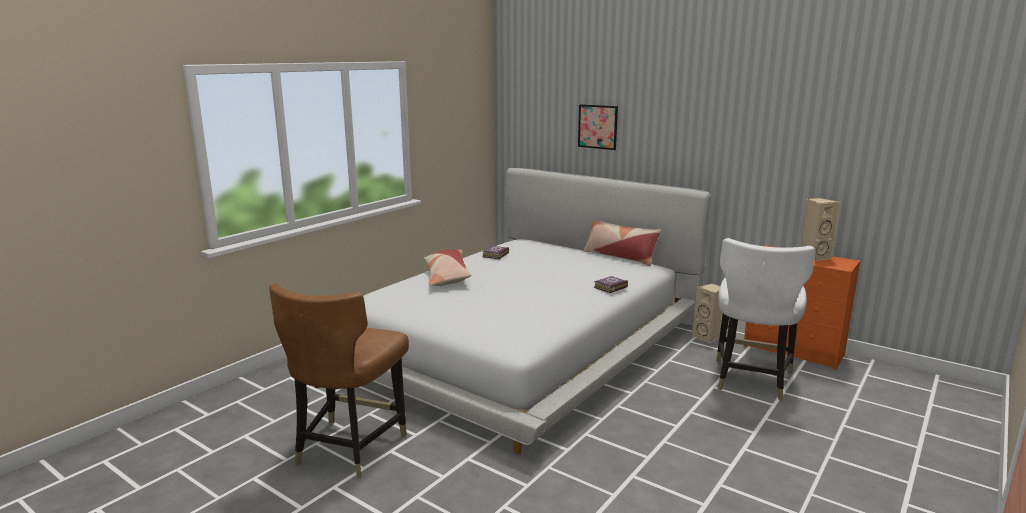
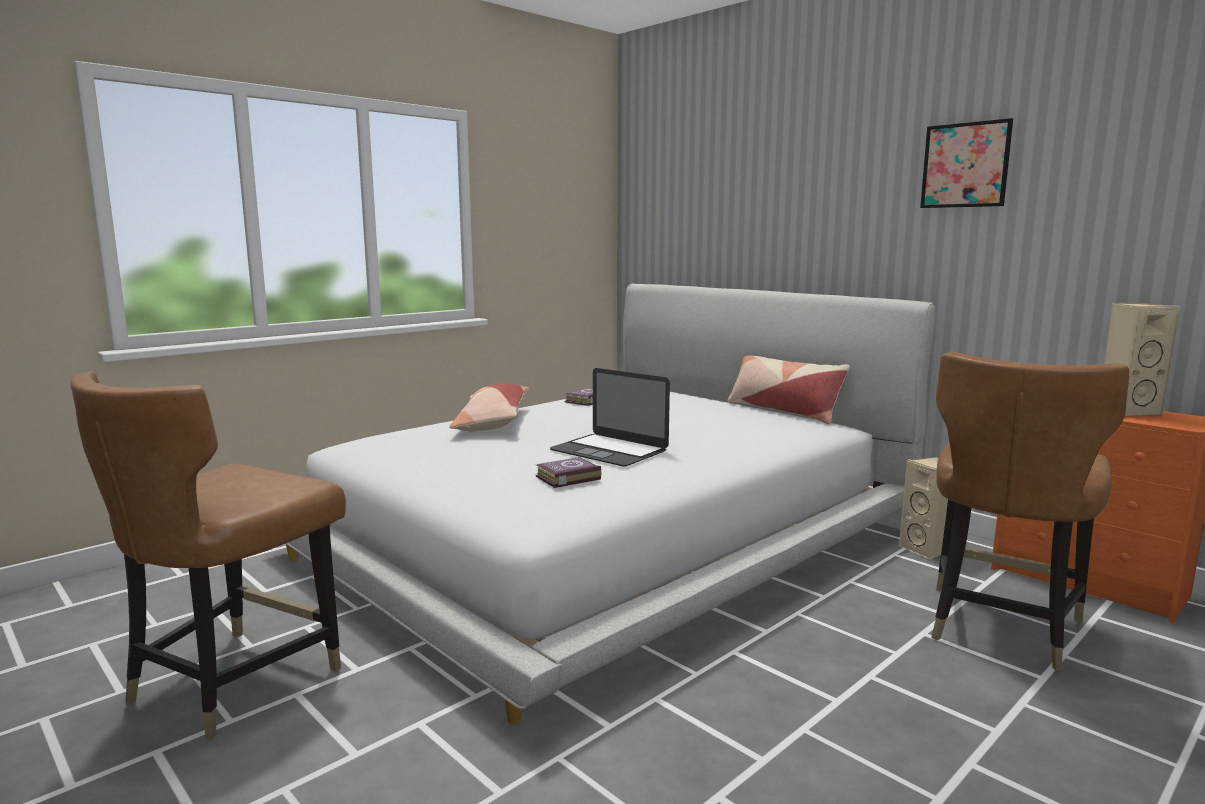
camera: 10 degrees right, 5 degrees down
picture [578,104,618,150] -> picture moved to [920,118,1013,208]
book [594,276,628,293] -> book moved to [536,457,601,488]
white chair [716,238,815,401] -> brown chair [931,352,1129,672]
none -> laptop [550,368,670,467]

